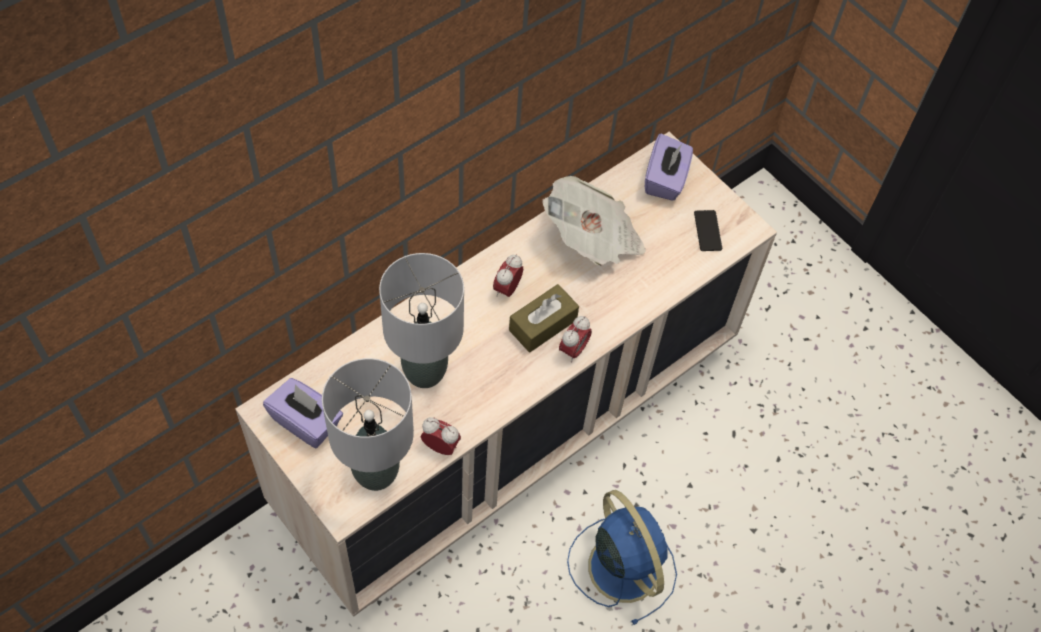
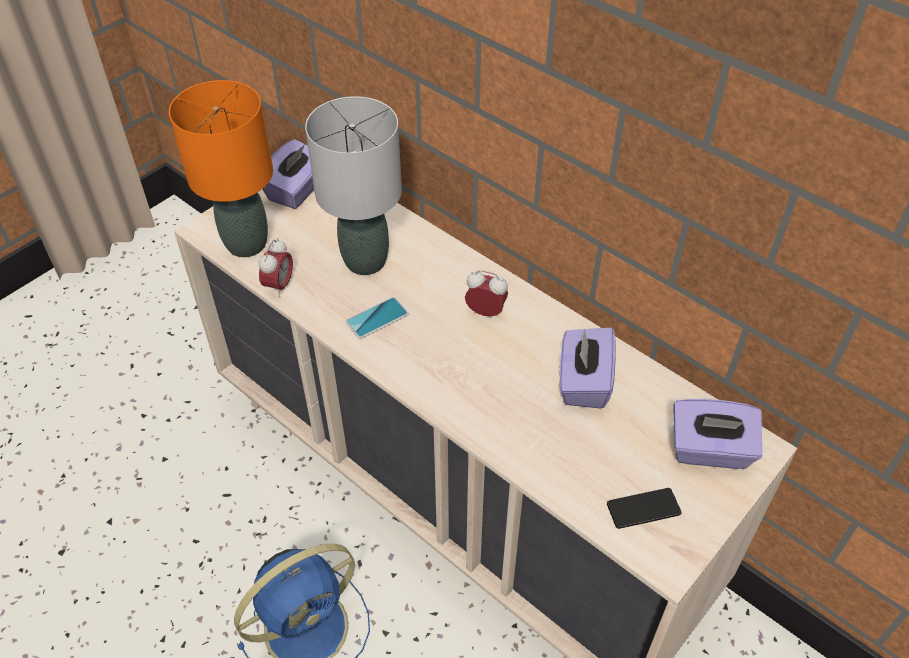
camera: 85 degrees right, 10 degrees down
grey table lamp [322,358,414,491] -> orange table lamp [169,80,273,257]
brown tissue box [509,284,579,352] -> none
newspaper [543,176,646,265] -> purple tissue box [559,328,616,409]
alarm clock [559,316,592,362] -> none
none -> phone [346,297,408,339]

